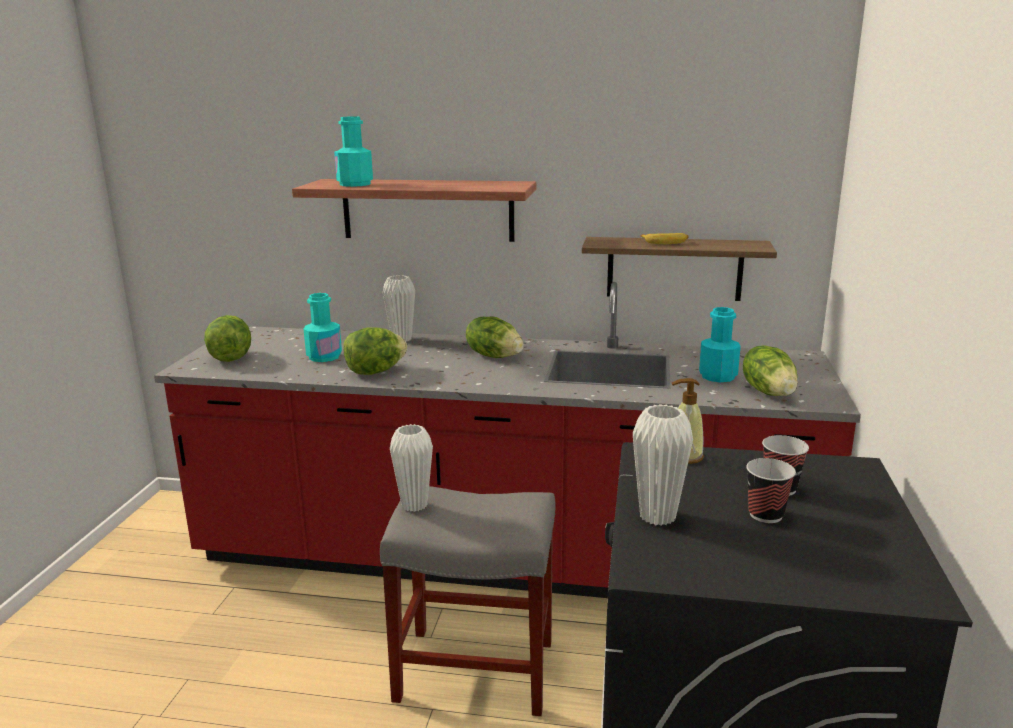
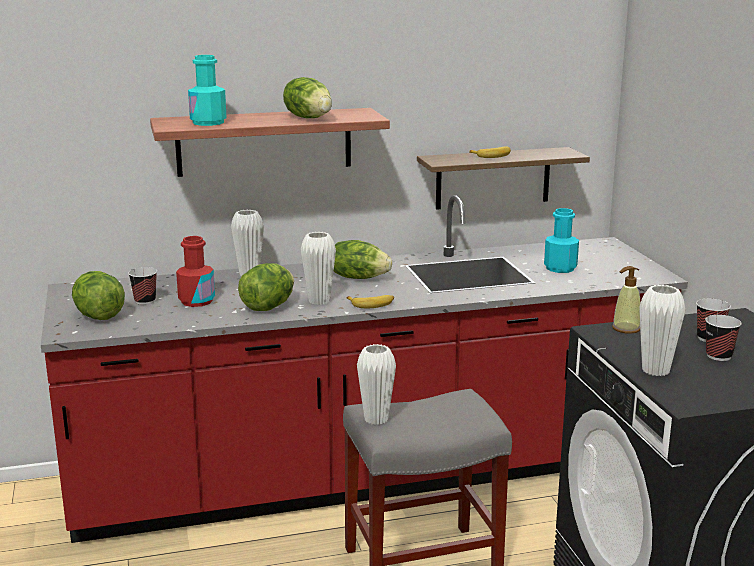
camera: 25 degrees left, 0 degrees up
turquoise bottle [303,293,342,362] -> red bottle [176,236,215,307]
lettuce [743,345,798,396] -> lettuce moved to [283,77,332,118]
none -> cup [128,267,157,305]
none -> white vase [301,232,336,305]
none -> banana [347,295,394,308]

